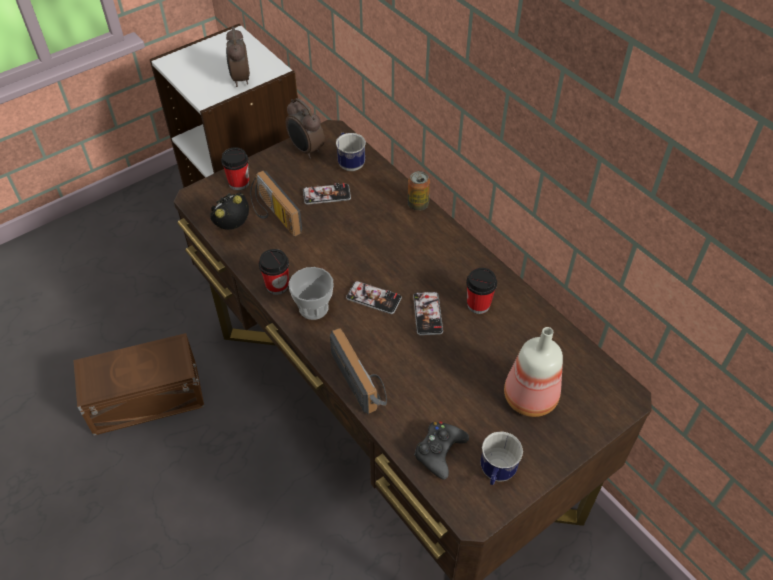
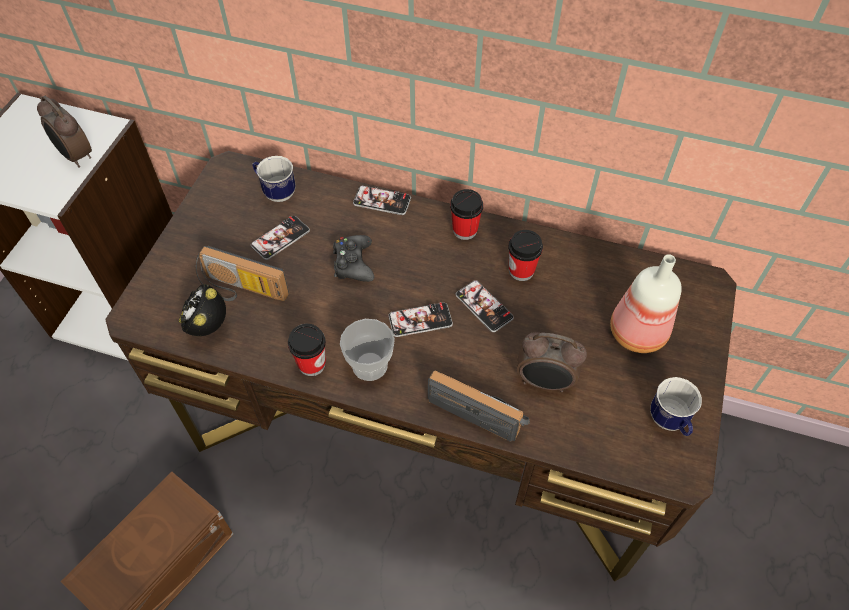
camera: 35 degrees left, 5 degrees up
cup [221,147,249,190] -> cup moved to [450,189,483,240]
alarm clock [286,98,325,159] -> alarm clock moved to [517,332,587,392]
can [408,171,430,211] -> phone [353,185,411,215]
black game controller [414,421,469,480] -> black game controller moved to [333,235,374,282]

